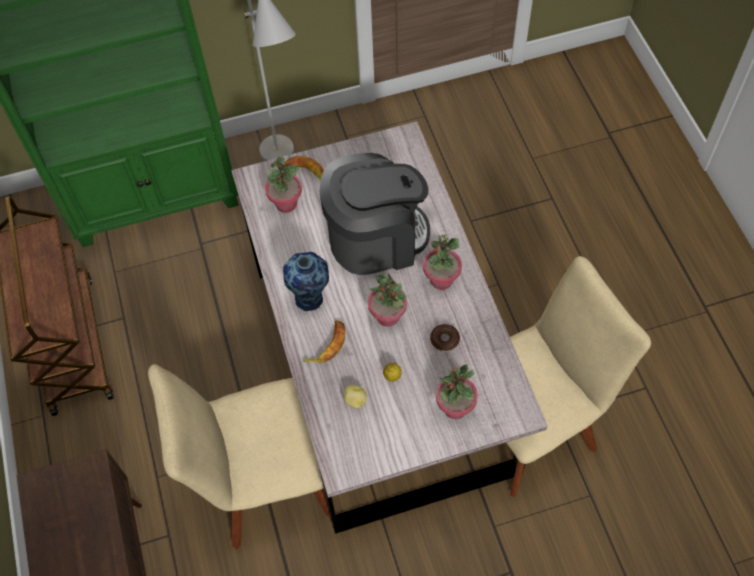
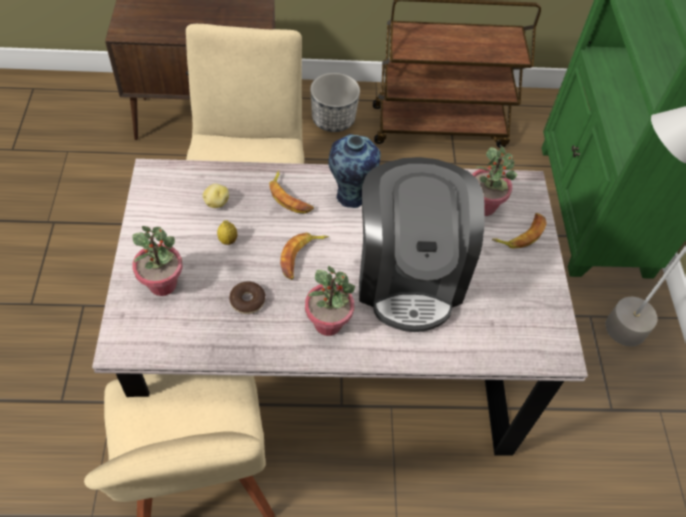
camera: 100 degrees right, 5 degrees down
potted plant [368,273,407,327] -> banana [280,233,329,280]
none -> planter [310,73,360,132]

